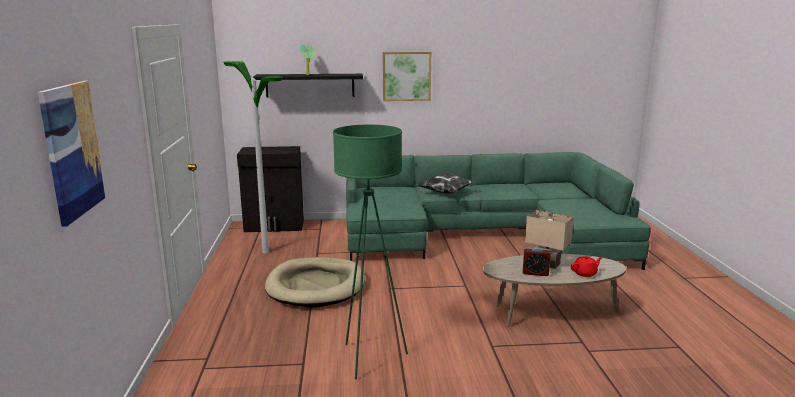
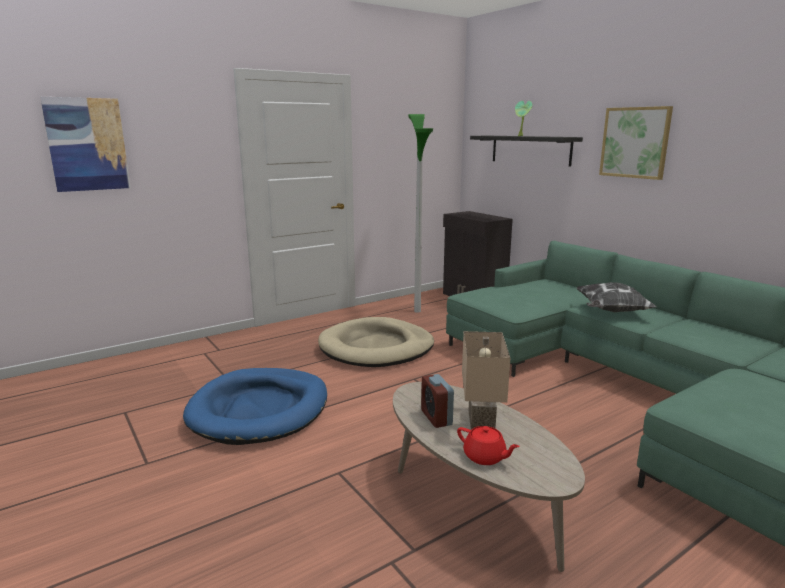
camera: 60 degrees right, 0 degrees up
green floor lamp [333,125,408,380] -> blue dog bed [183,368,327,445]

